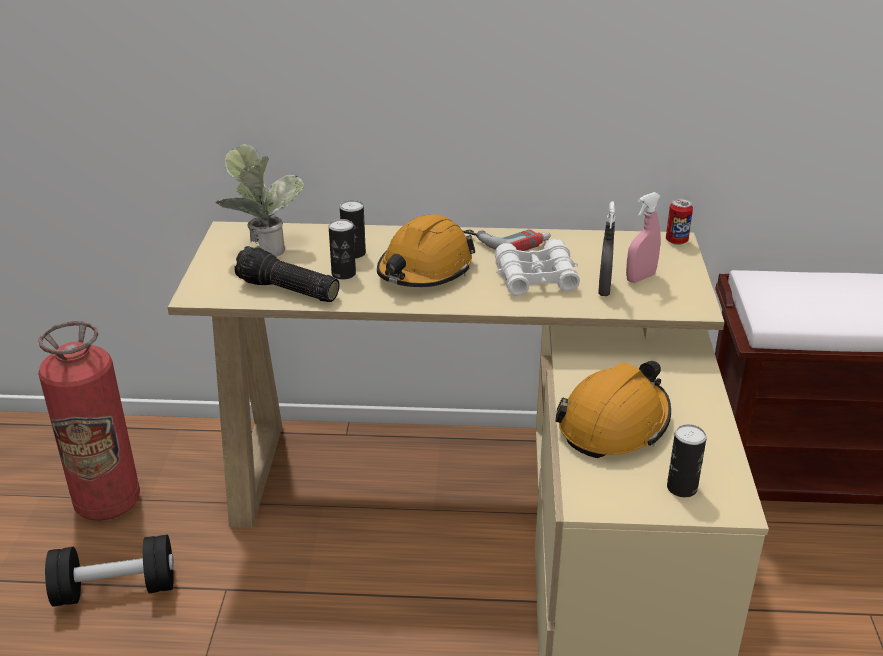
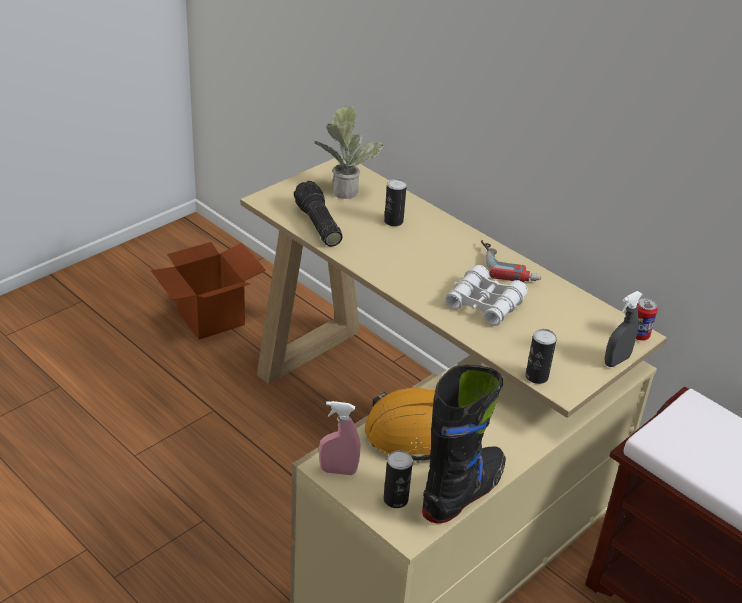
camera: 40 degrees right, 5 degrees up
fire extinguisher [38,321,140,521] -> cardboard box [151,242,266,340]
black dumbbell [45,535,174,607] -> none
can [329,219,356,280] -> can moved to [526,329,557,384]
orange hard hat [377,215,475,287] -> none
grey spray bottle [598,201,615,296] -> grey spray bottle moved to [605,291,643,367]
pink spray bottle [626,192,661,283] -> pink spray bottle moved to [319,401,360,475]
none -> black boot [422,365,506,524]

